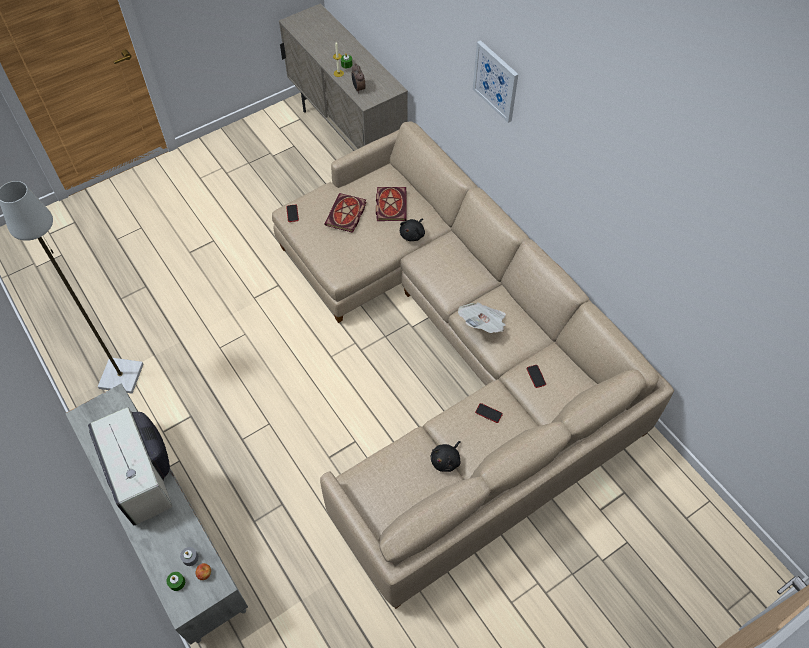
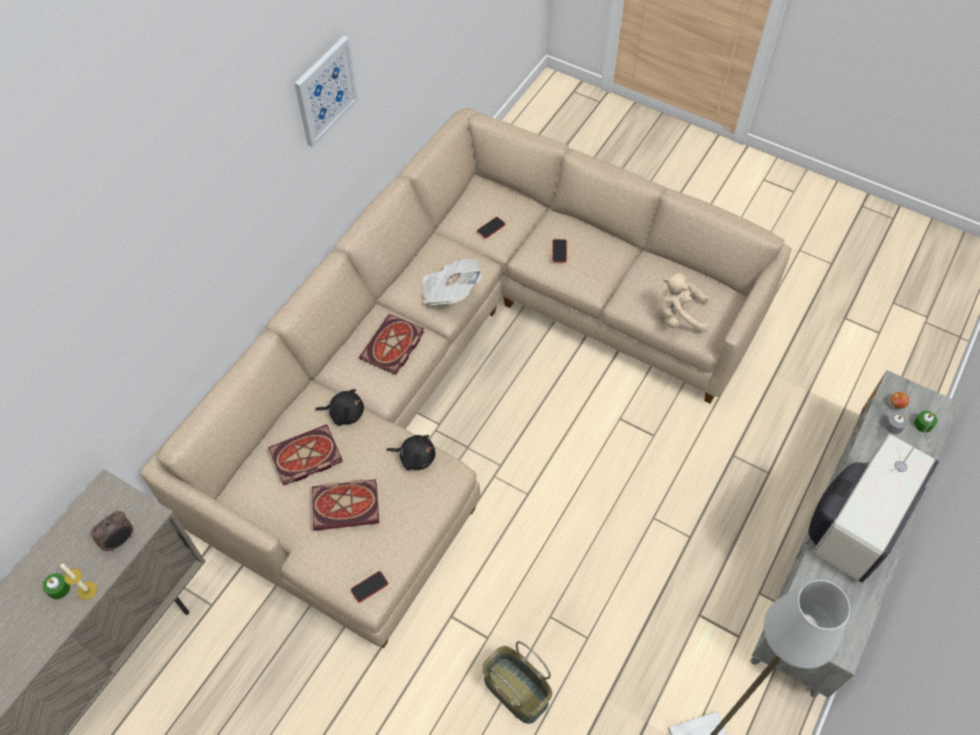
camera: 115 degrees left, 0 degrees up
black plush toy [431,441,461,472] -> black plush toy moved to [386,435,436,470]
picture [473,40,518,123] -> picture moved to [295,36,358,148]
none -> book [359,314,425,375]
none -> basket [483,641,552,724]
none -> beige plush toy [658,273,710,333]

